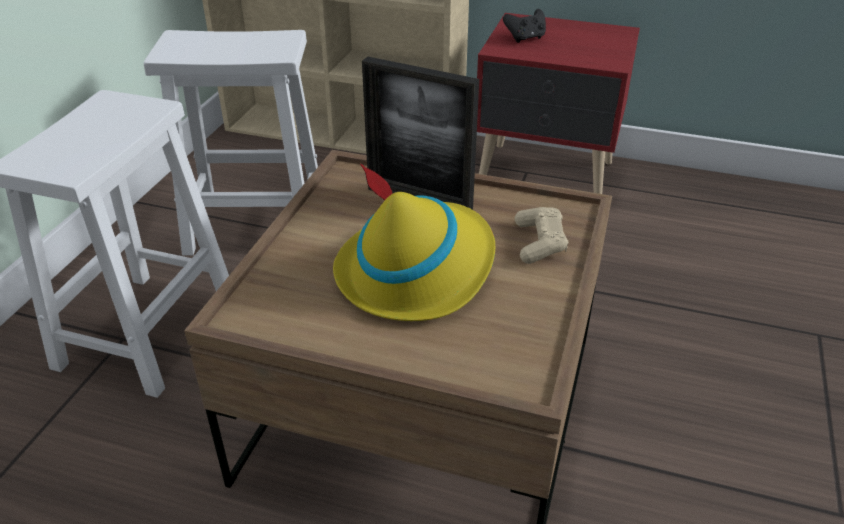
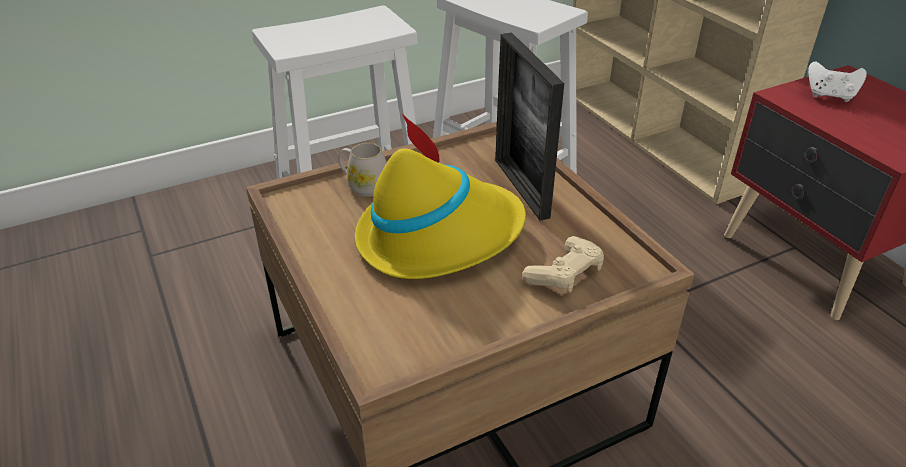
camera: 45 degrees right, 0 degrees up
black game controller [503,9,546,43] -> white game controller [808,61,867,102]
none -> white mug [339,143,387,197]

